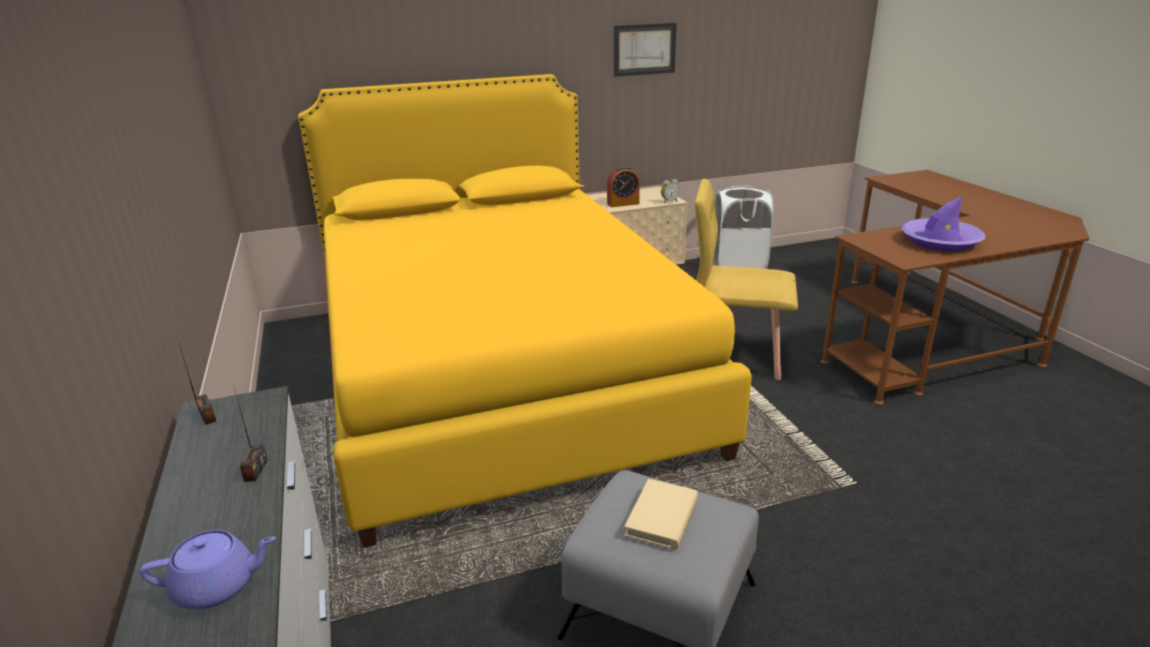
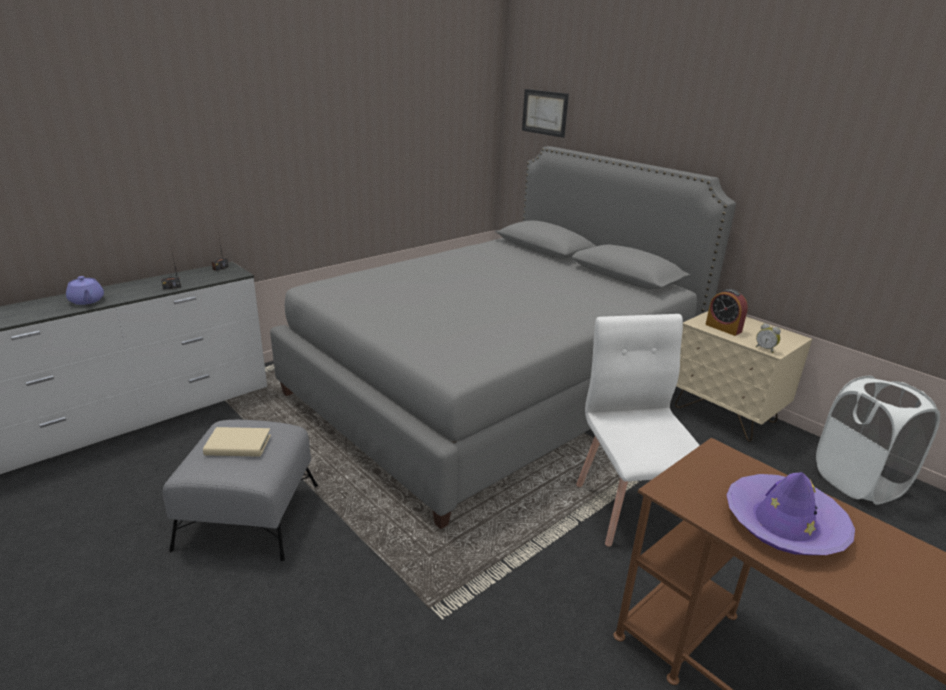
camera: 65 degrees right, 0 degrees up
yellow bed [298,74,752,548] -> grey bed [270,146,736,529]
picture [614,23,677,77] -> picture moved to [522,89,569,138]
yellow chair [695,179,798,380] -> white chair [576,314,700,547]

